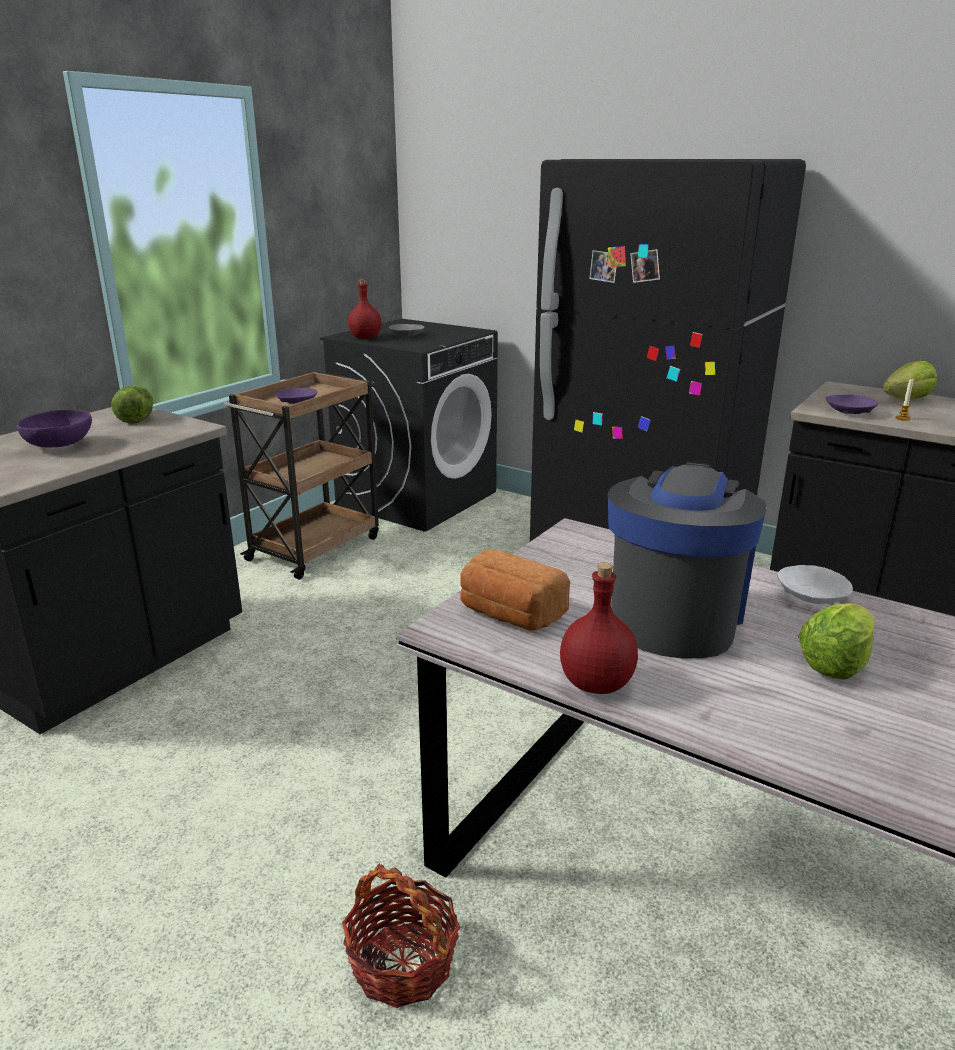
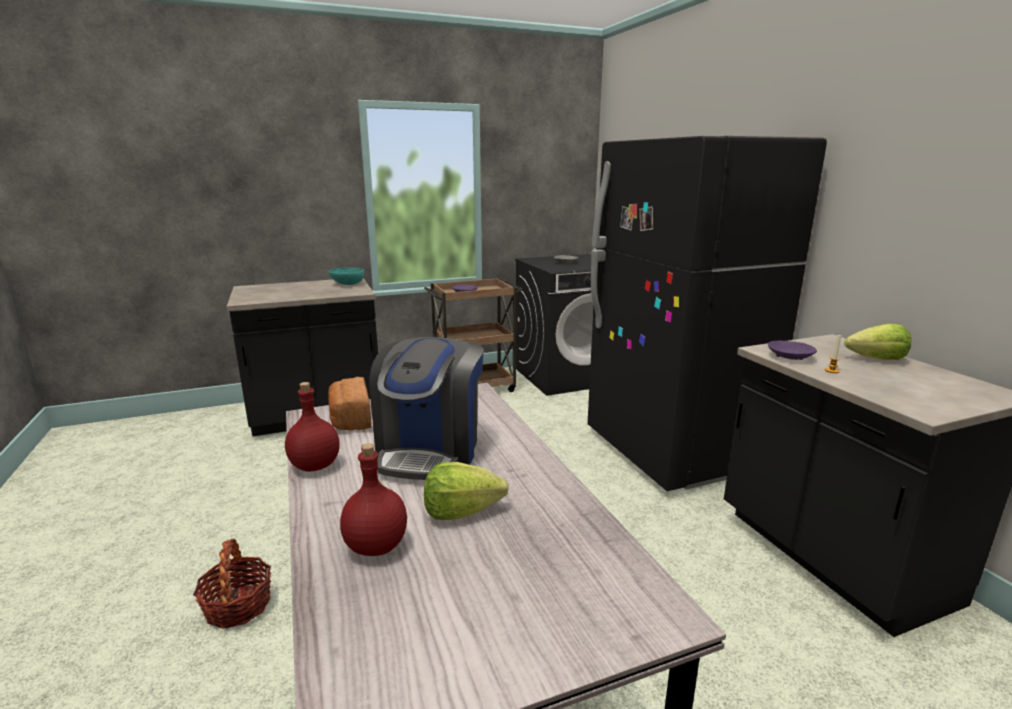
camera: 35 degrees right, 5 degrees down
purple bowl [17,409,92,447] -> none
lettuce [111,385,153,424] -> turquoise bowl [329,267,364,285]
red bottle [348,279,382,339] -> red bottle moved to [340,443,407,556]
coffee machine [608,462,767,659] -> coffee machine turned 135 degrees clockwise [369,337,484,480]
white bowl [777,565,853,605] -> none

